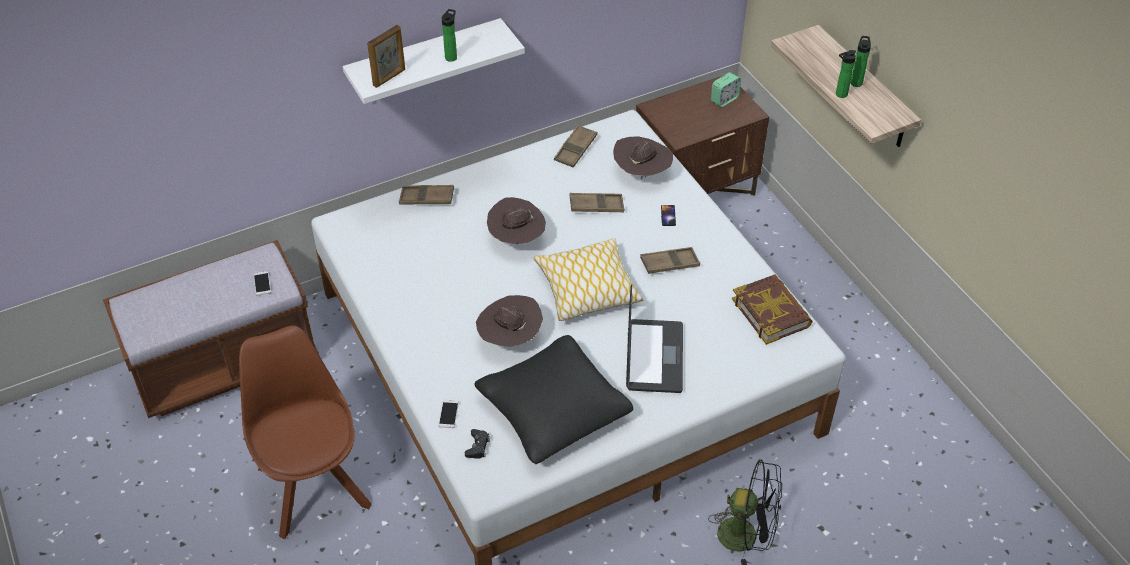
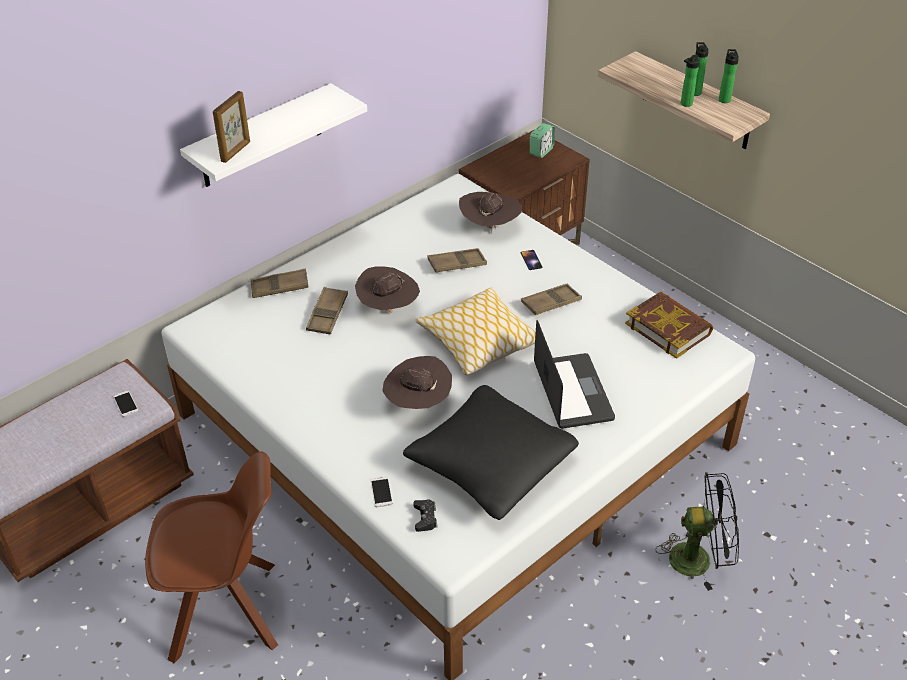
camera: 15 degrees left, 5 degrees down
brown chair [239,325,372,539] -> brown chair turned 120 degrees clockwise [145,451,278,663]
bottle [442,9,457,62] -> bottle moved to [719,49,739,103]
brown tray [554,125,597,168] -> brown tray moved to [306,287,348,335]

